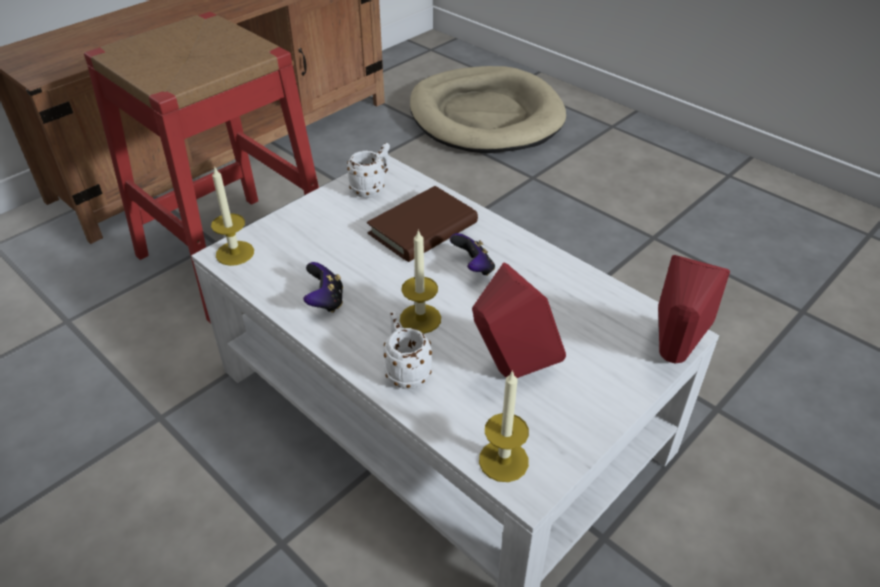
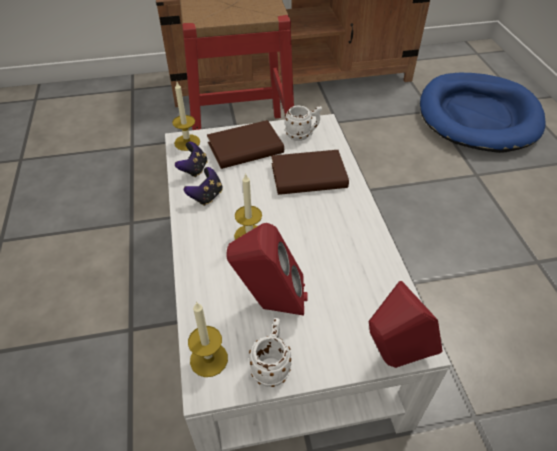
camera: 35 degrees right, 5 degrees up
white mug [384,311,432,389] -> white mug moved to [249,318,291,387]
beige dog bed [410,66,566,153] -> blue dog bed [420,73,546,153]
game controller [450,233,495,276] -> game controller moved to [175,142,208,177]
none -> brown book [207,120,284,169]

